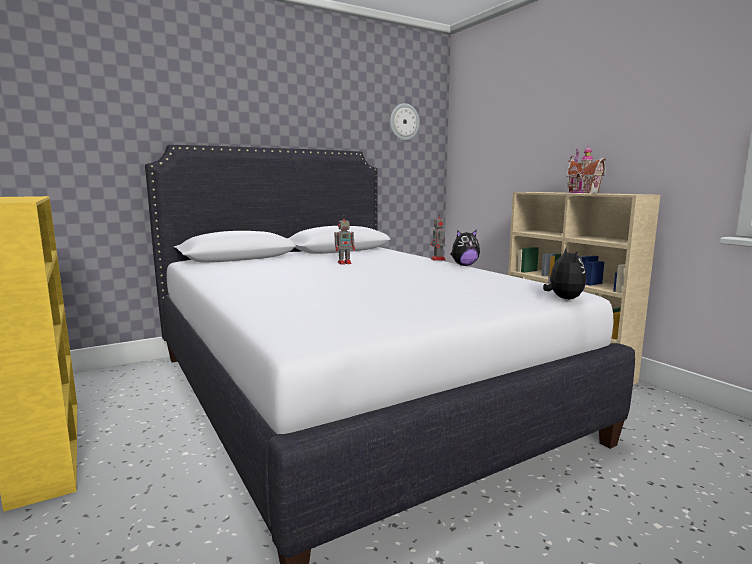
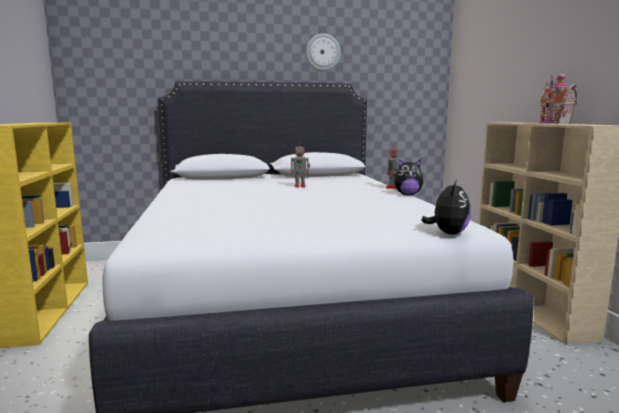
camera: 20 degrees right, 0 degrees up
wall clock [390,103,420,141] -> wall clock moved to [306,33,341,71]

